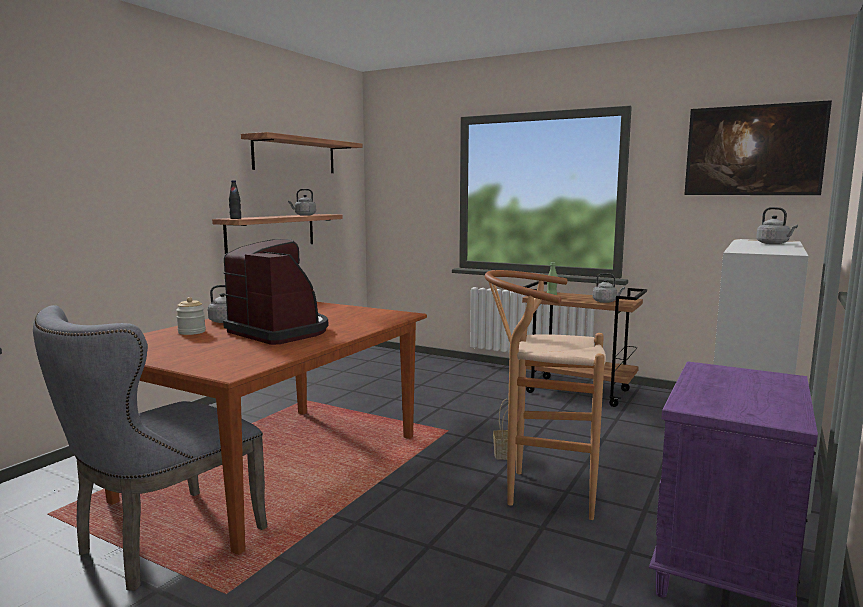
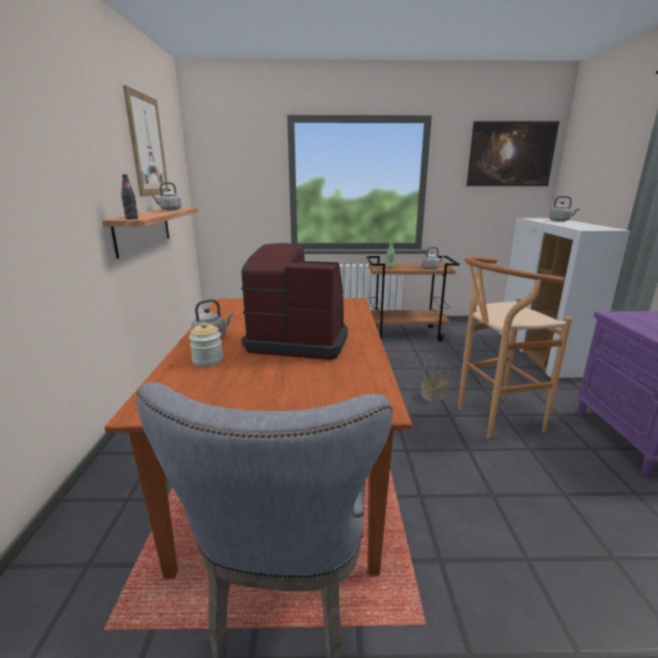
camera: 30 degrees left, 10 degrees up
shelf [241,132,363,173] -> picture [123,85,168,197]

